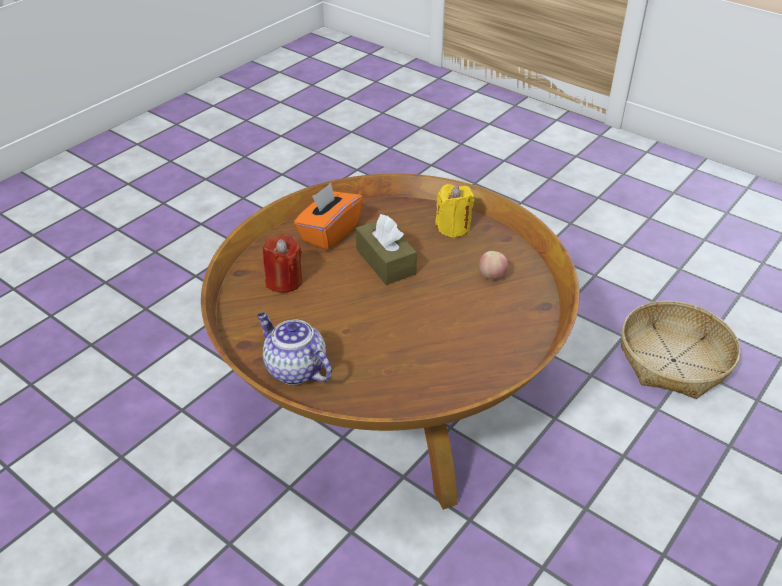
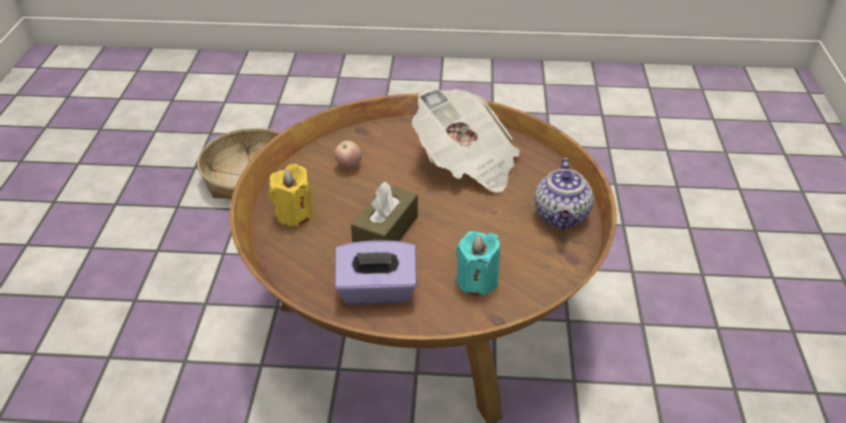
camera: 125 degrees left, 0 degrees up
red candle [263,234,302,293] -> turquoise candle [456,231,500,296]
orange tissue box [294,183,363,251] -> purple tissue box [335,240,417,305]
none -> newspaper [412,88,520,193]

